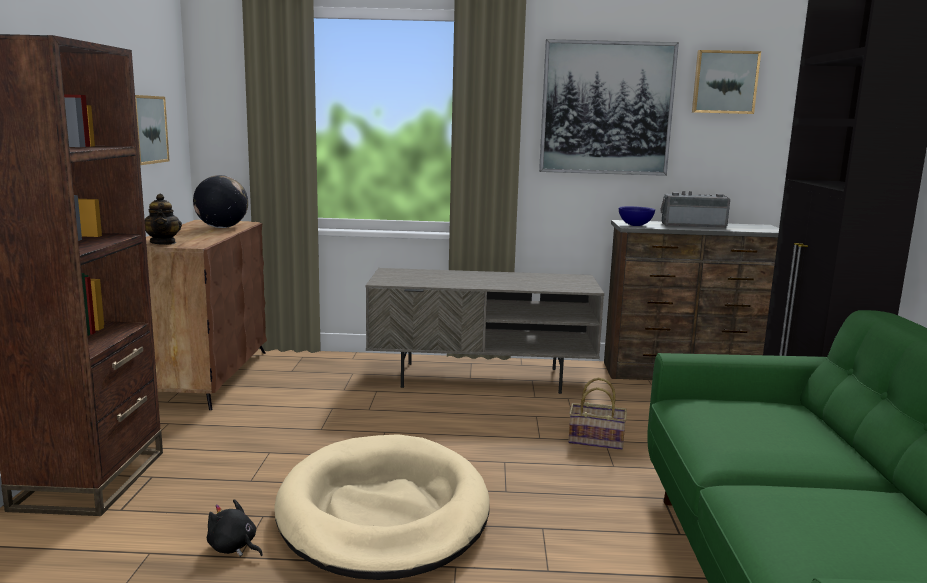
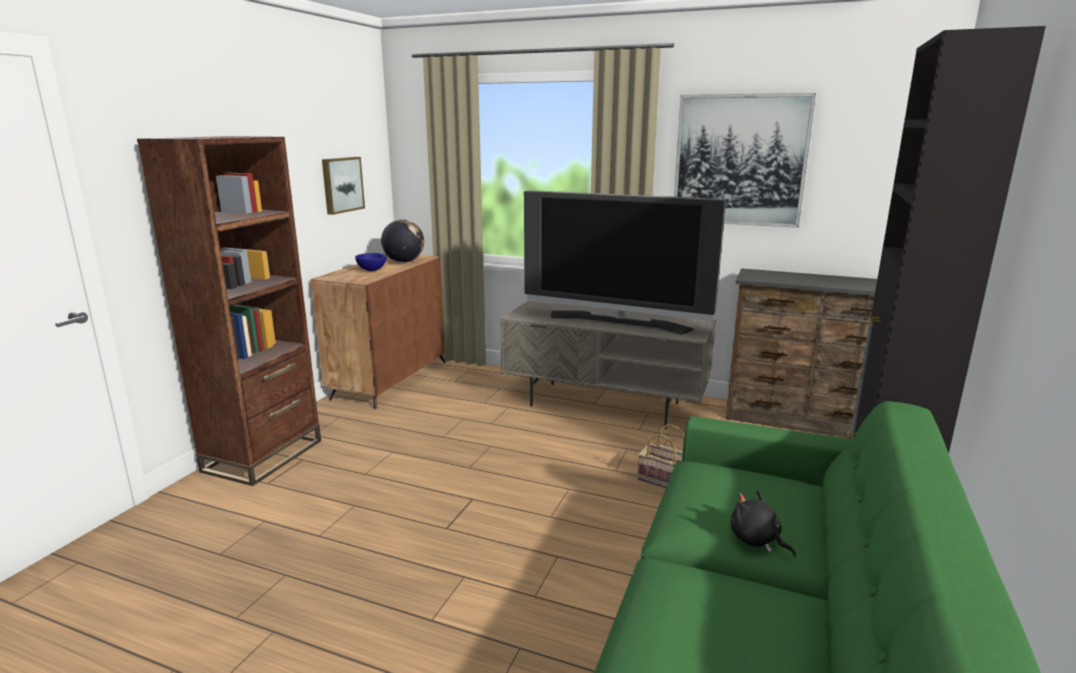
camera: 20 degrees right, 5 degrees up
teapot [145,194,182,245] -> none
black plush toy [207,499,263,556] -> black plush toy moved to [731,490,796,557]
beige dog bed [274,434,490,580] -> none
blue bowl [619,206,655,226] -> blue bowl moved to [355,253,387,271]
radio [660,191,730,228] -> none
picture [692,50,761,114] -> none
none -> television [524,190,726,334]

